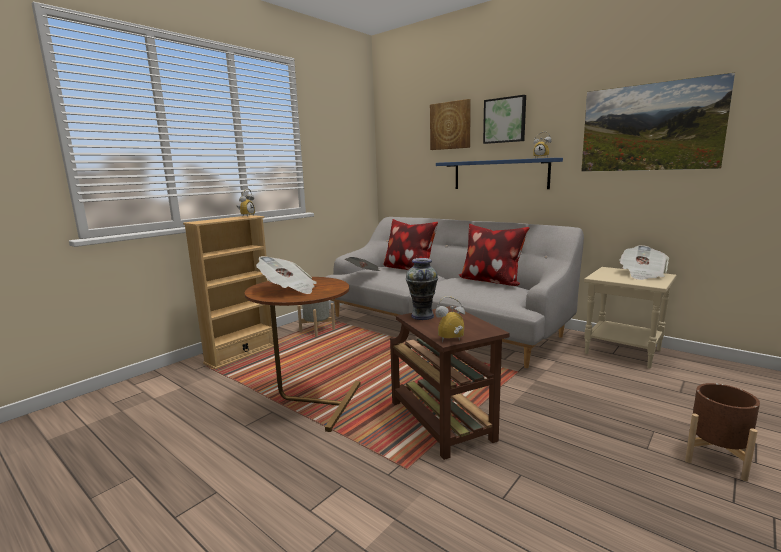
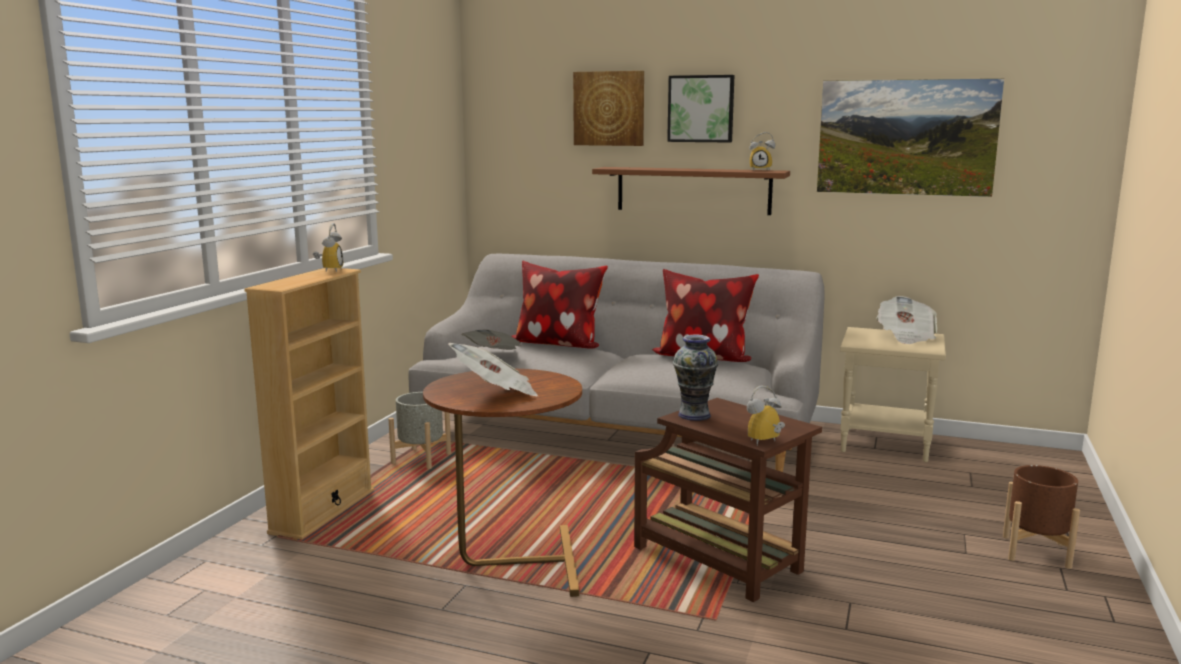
camera: 20 degrees left, 0 degrees up
blue shelf [436,158,563,189] -> brown shelf [592,167,790,215]

